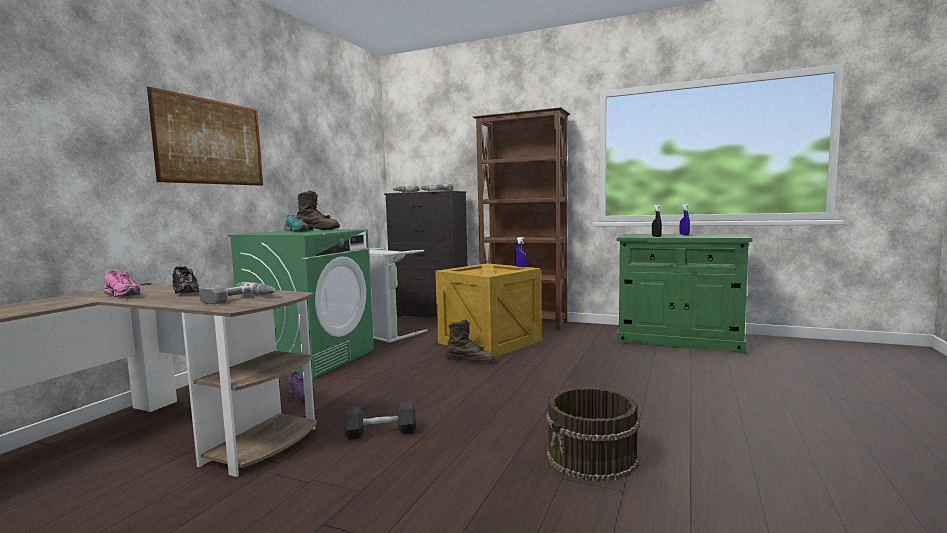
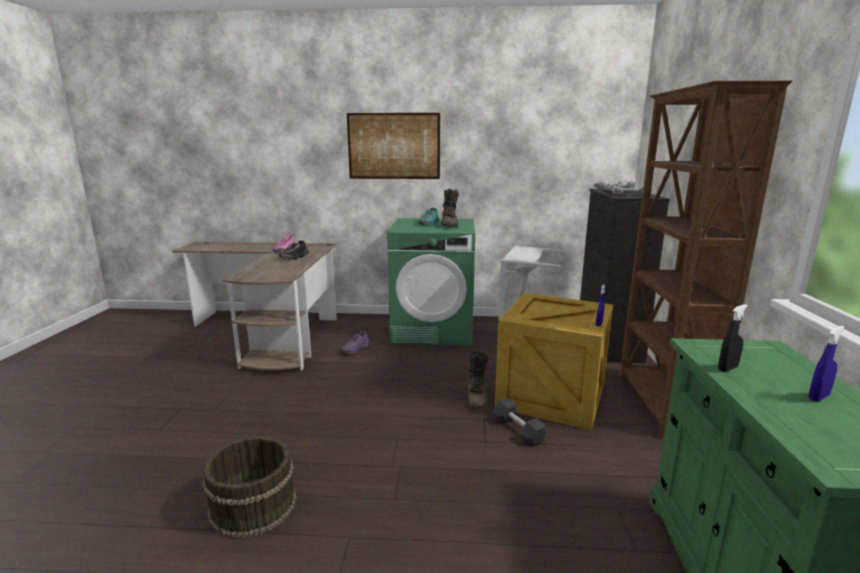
camera: 70 degrees right, 10 degrees up
power drill [199,282,276,304] -> none
black dumbbell [344,402,416,439] -> black dumbbell moved to [493,398,547,447]

